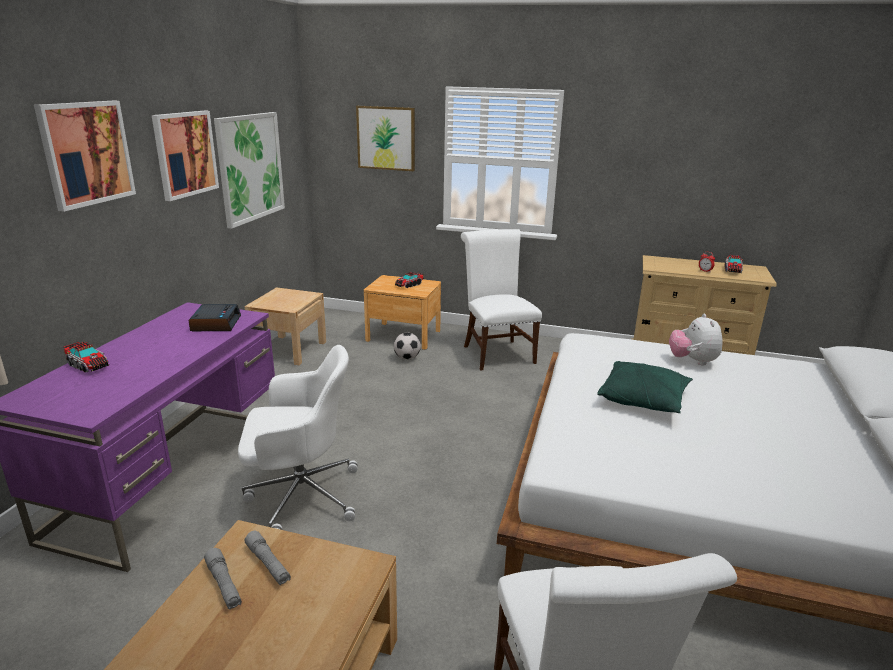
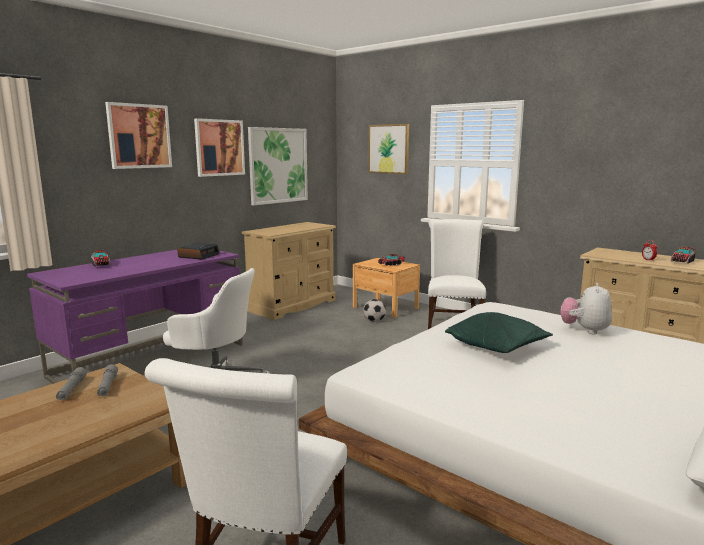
camera: 25 degrees right, 10 degrees down
beige nightstand [245,287,326,365] -> beige dresser [242,222,336,320]

